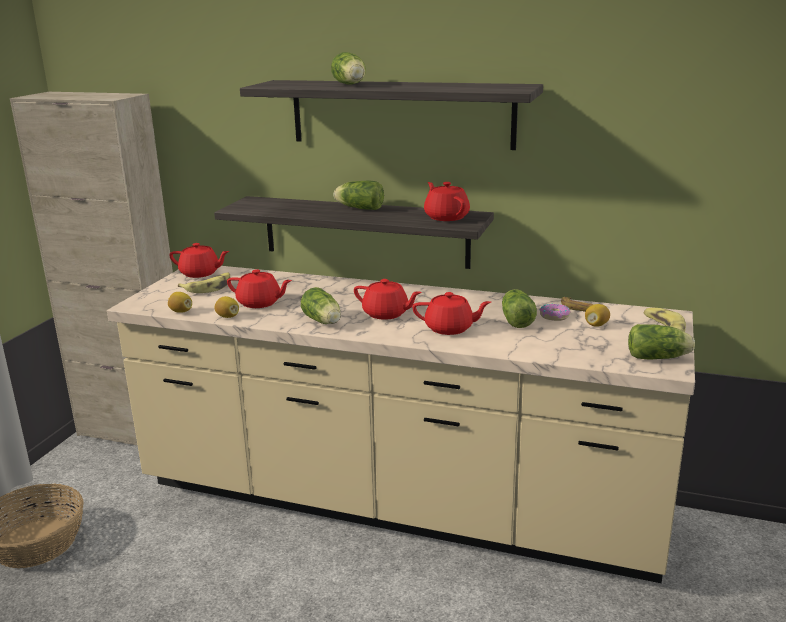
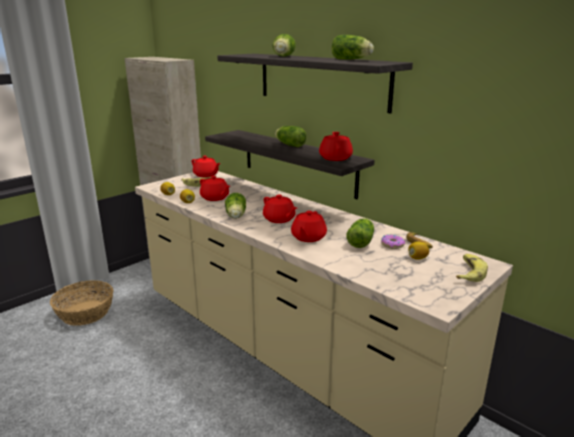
camera: 25 degrees right, 0 degrees up
red teapot [412,292,491,335] -> red teapot turned 75 degrees clockwise [291,211,327,242]
lettuce [628,324,695,360] -> lettuce moved to [332,35,374,60]

